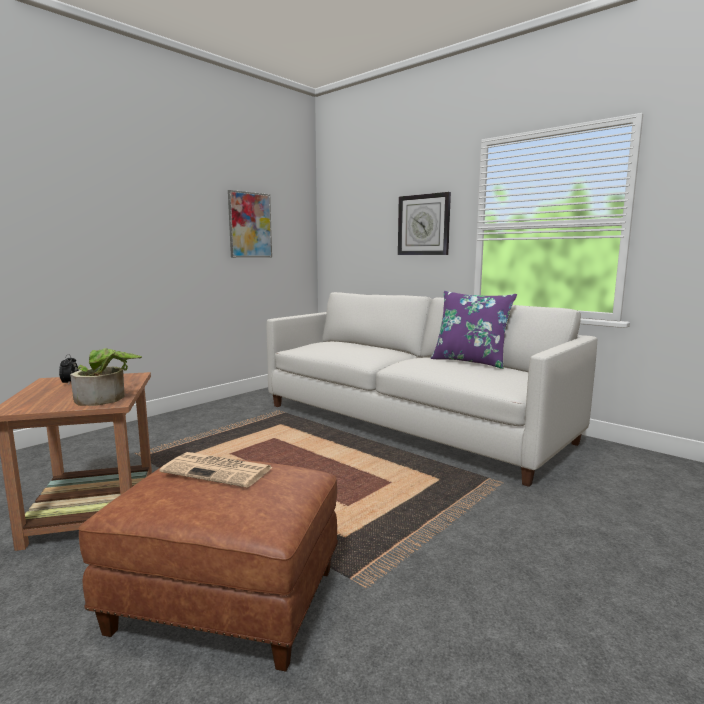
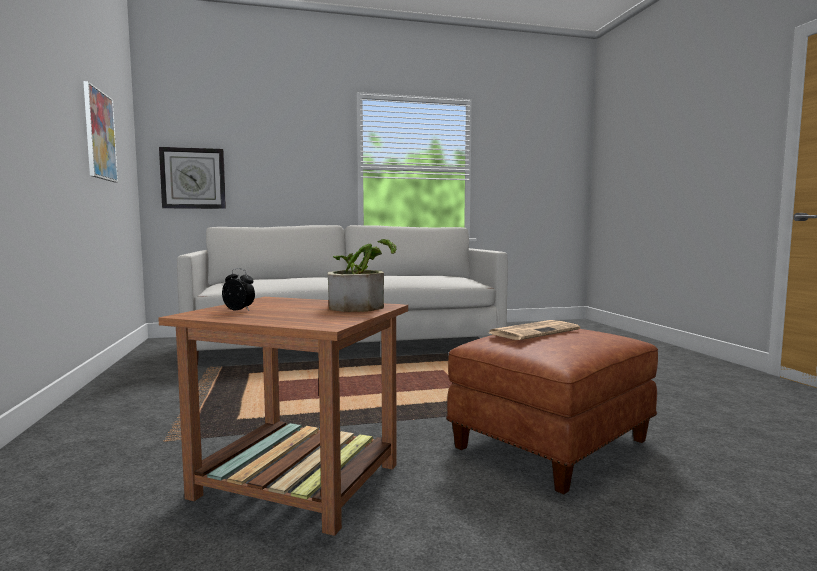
camera: 55 degrees left, 5 degrees down
wall clock [398,192,451,255] -> wall clock moved to [159,147,226,209]
purple pillow [430,291,517,369] -> none

